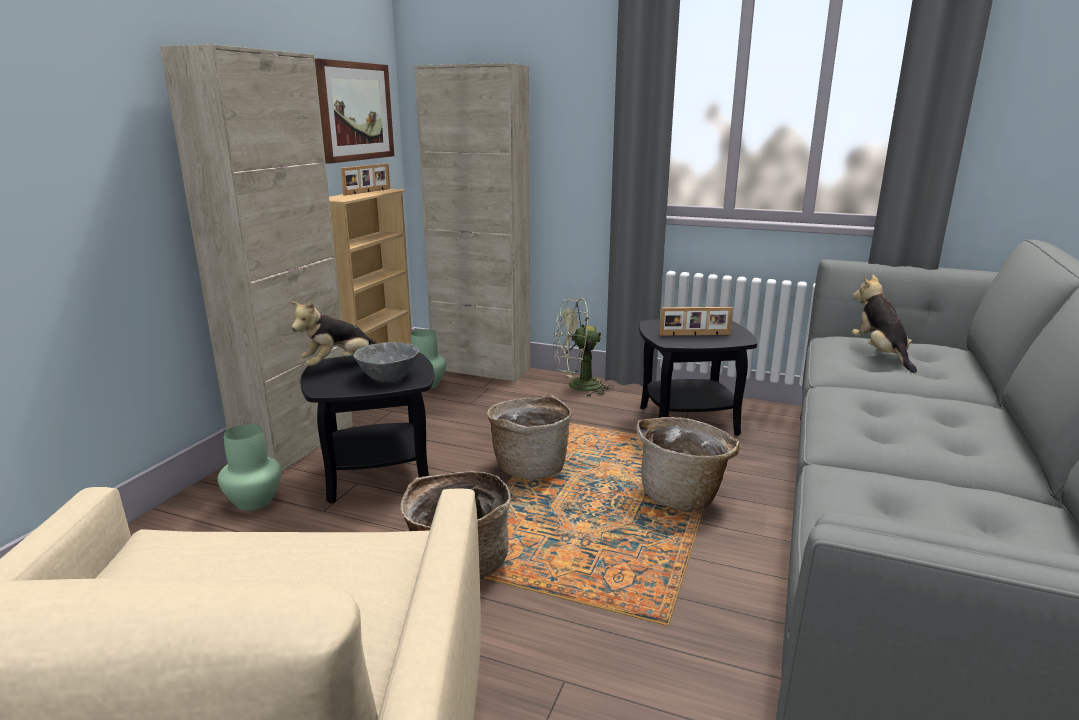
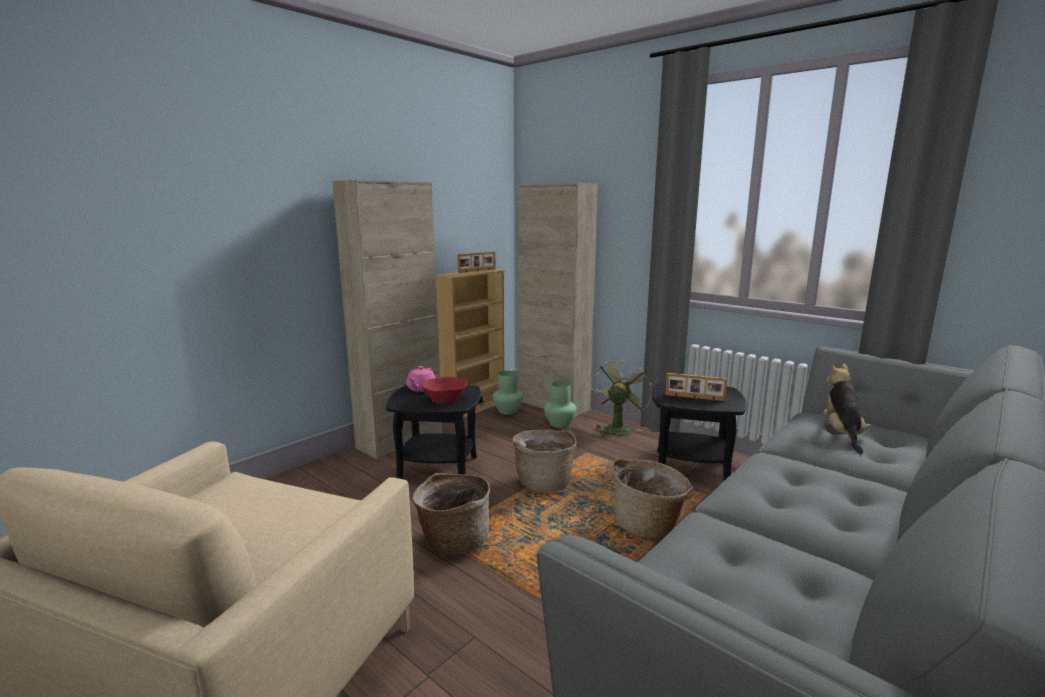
camera: 20 degrees right, 5 degrees down
green vase [218,424,281,511] -> green vase moved to [544,381,576,428]
plush toy [290,300,377,366] -> pink teapot [406,366,436,392]
picture [315,59,394,164] -> none
grey bowl [353,342,419,381] -> red bowl [422,377,467,403]
green fan [553,298,614,397] -> green fan turned 105 degrees clockwise [593,358,652,437]

